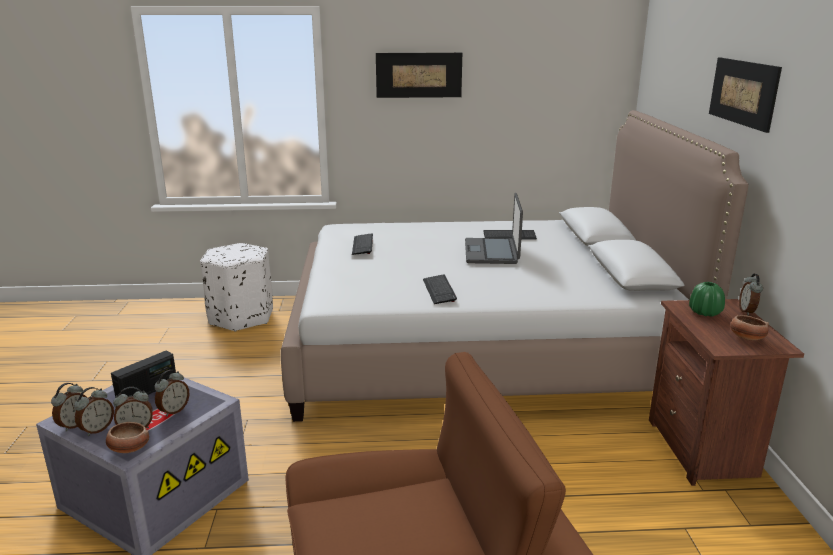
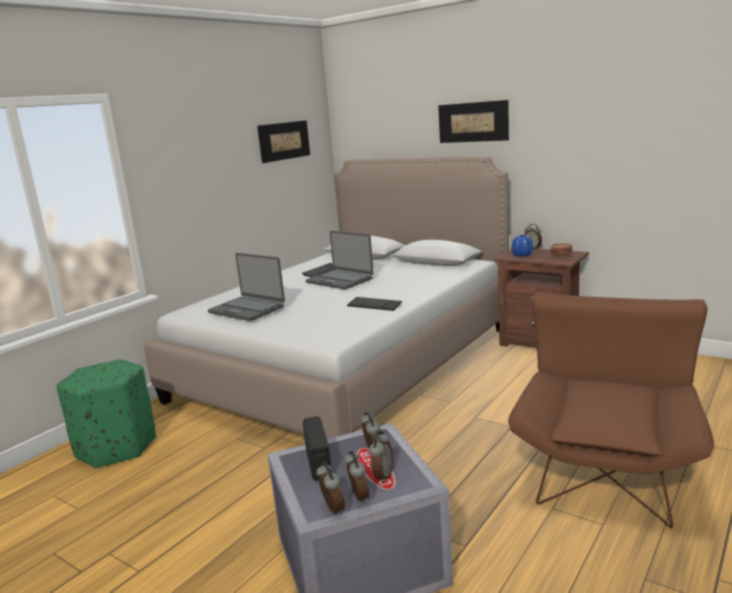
camera: 50 degrees left, 5 degrees down
bowl [106,422,149,453] -> none
white ottoman [200,243,273,332] -> green ottoman [56,359,156,469]
keyboard [352,233,373,255] -> laptop [208,253,285,321]
picture [376,53,462,98] -> picture moved to [257,120,310,163]
green vase [689,282,725,317] -> blue vase [512,235,533,257]

